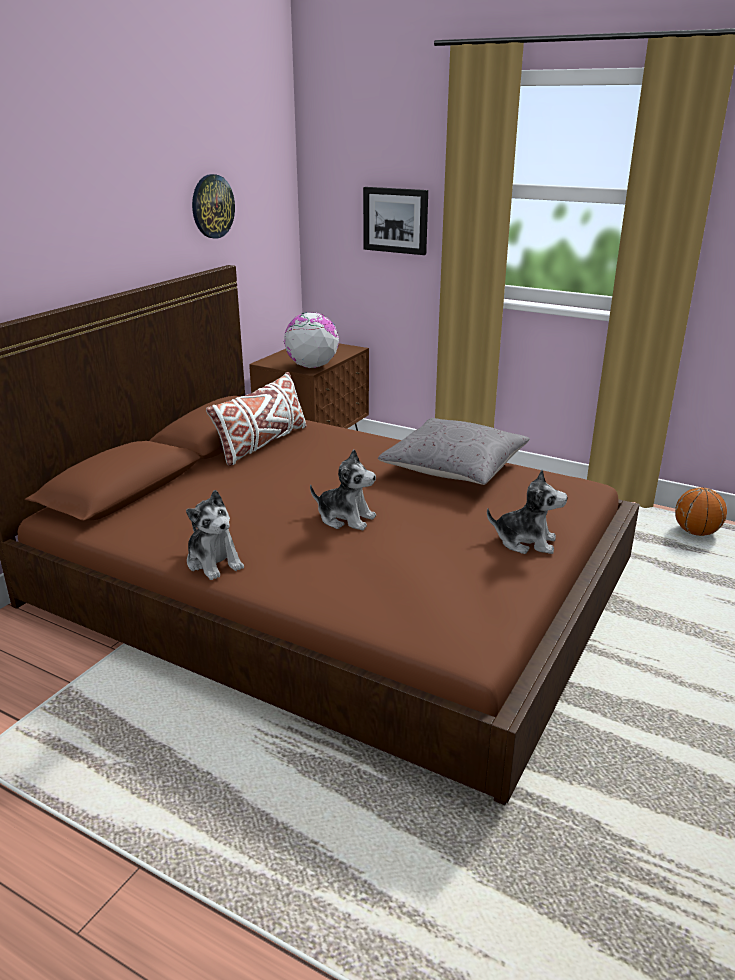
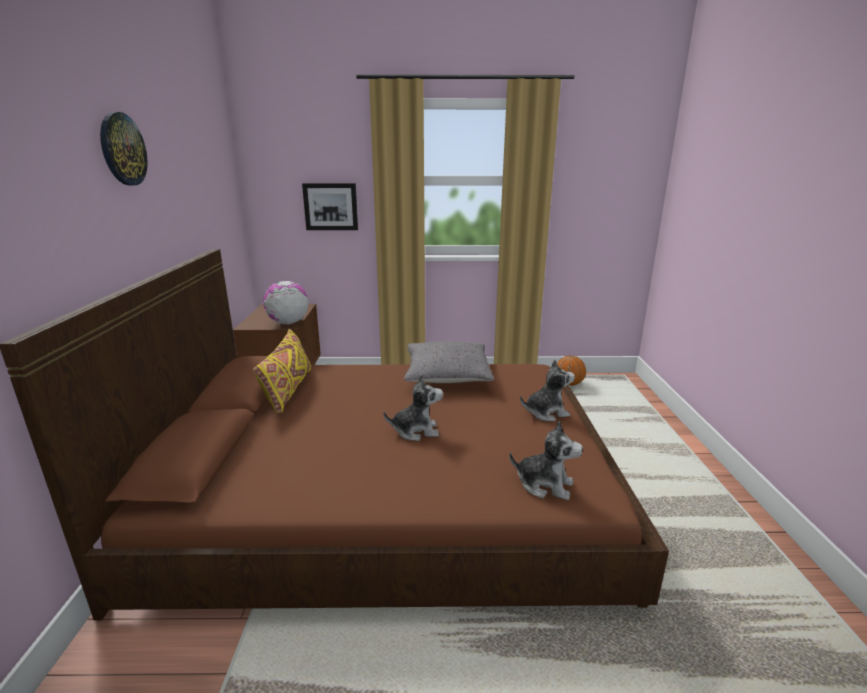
camera: 30 degrees left, 5 degrees down
plush toy [186,490,244,580] -> plush toy moved to [509,421,583,500]
wall clock [192,174,235,239] -> wall clock moved to [100,112,148,186]
white pillow [206,372,307,466] -> yellow pillow [253,329,311,415]

